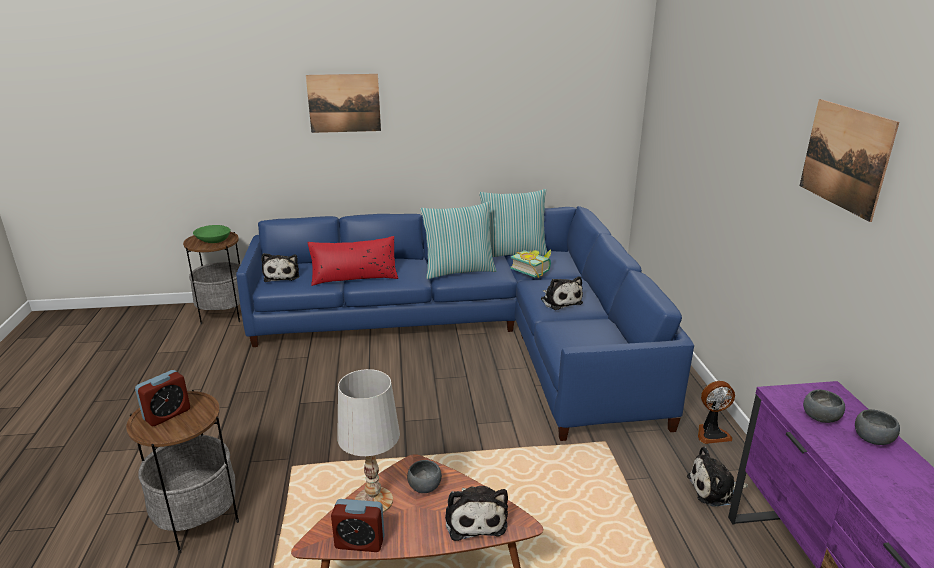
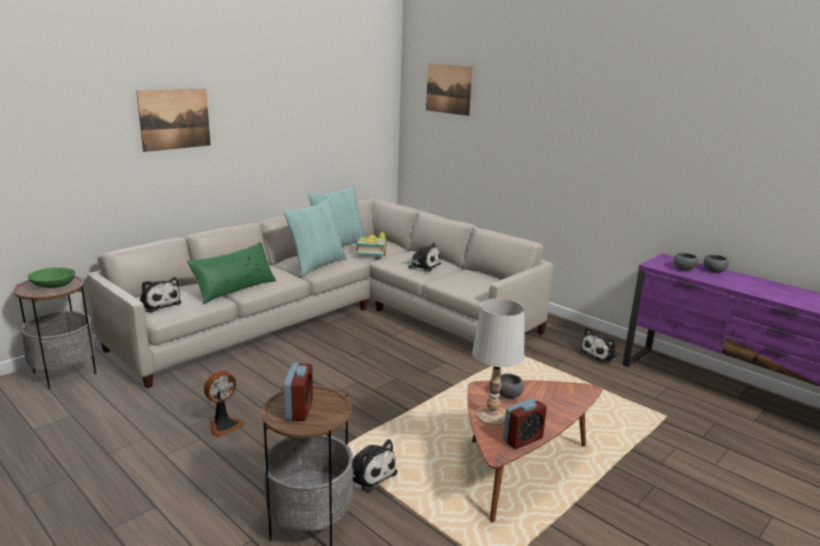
camera: 40 degrees left, 5 degrees down
blue sofa [236,206,694,441] -> beige sofa [87,198,554,388]
red pillow [308,236,398,286] -> green pillow [187,242,276,304]
plush toy [445,486,508,541] -> plush toy moved to [352,439,398,492]
fan [698,381,735,444] -> fan moved to [204,370,244,437]
picture [800,99,899,222] -> picture moved to [426,64,473,116]

